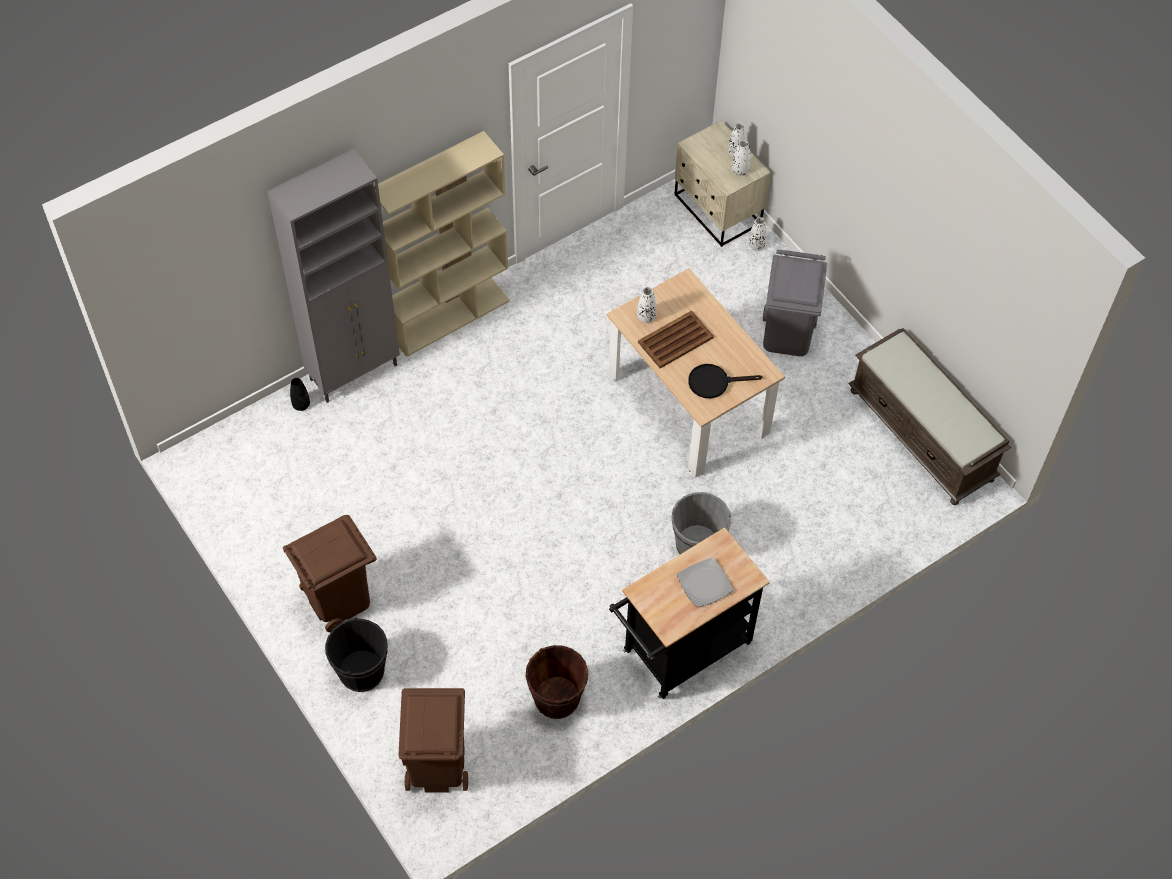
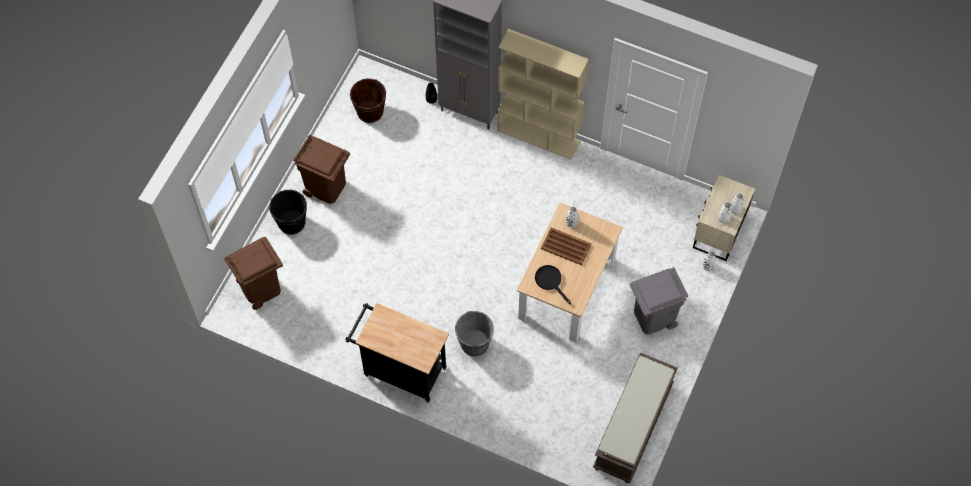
camera: 60 degrees right, 5 degrees up
brown bucket [526,645,588,719] -> brown bucket moved to [350,78,386,123]
plate [677,557,733,607] -> none

